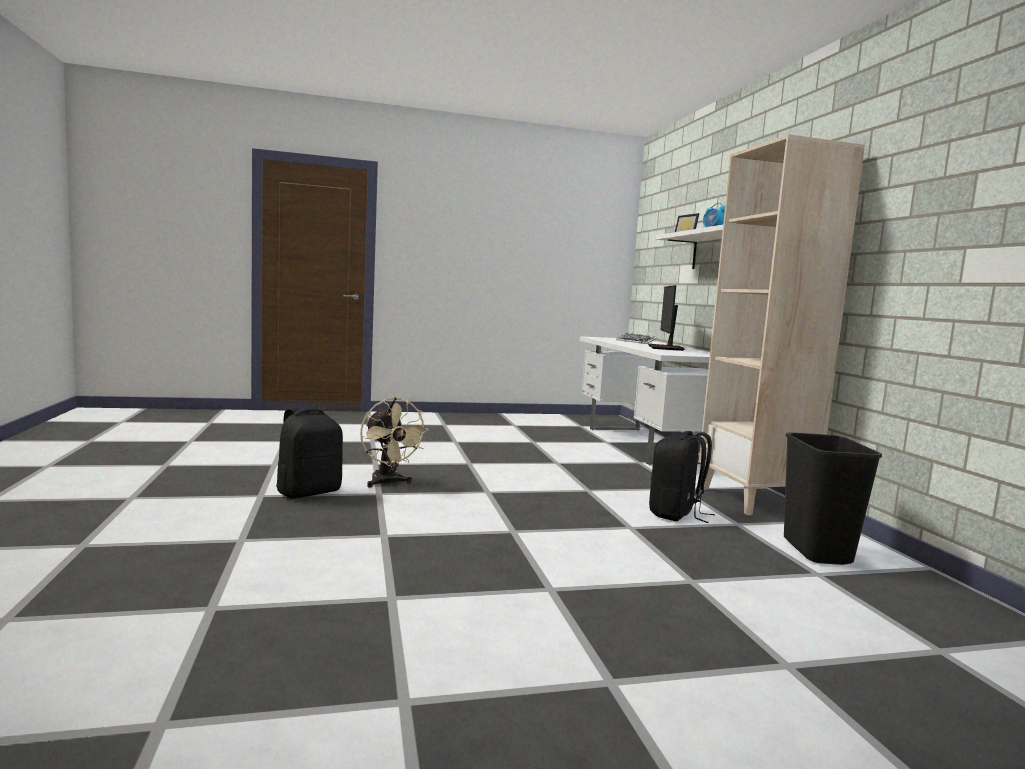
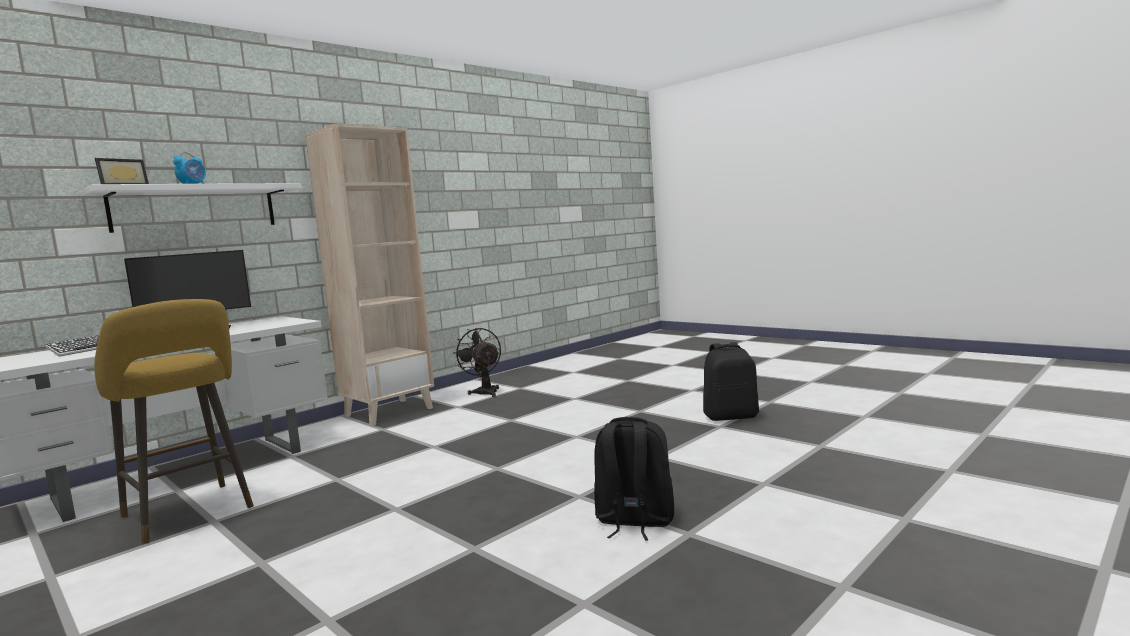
camera: 120 degrees left, 0 degrees up
beige fan [360,397,429,487] -> none
black backpack [649,431,715,523] -> black backpack moved to [703,342,759,421]
black trash can [784,432,882,565] -> black fan [453,328,501,397]
none -> yellow stool [94,299,254,544]

